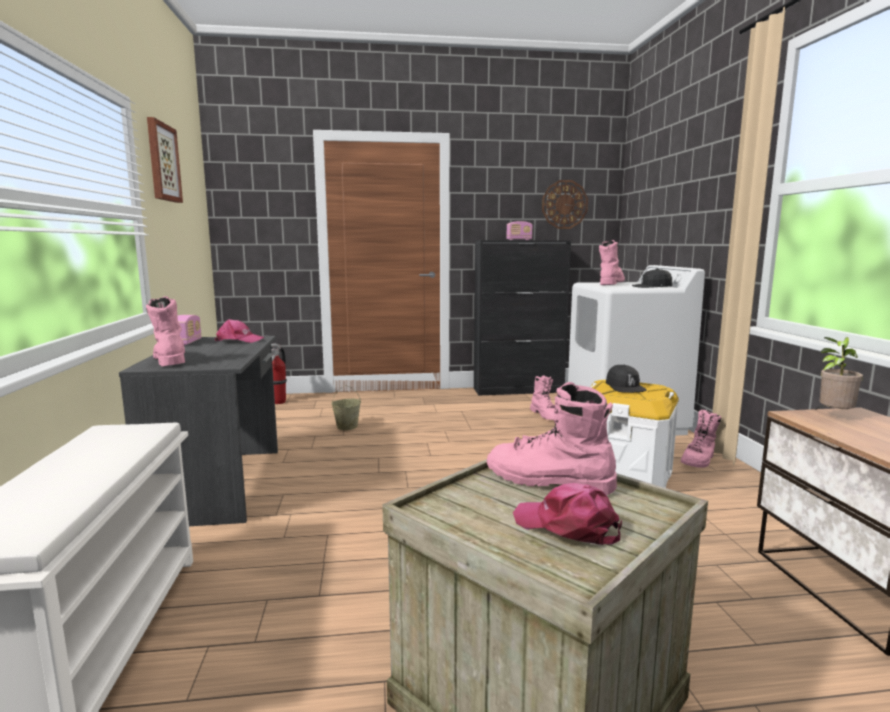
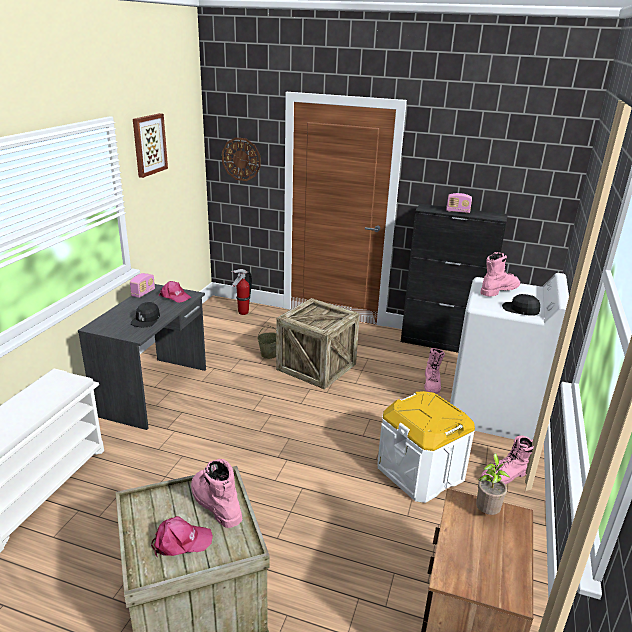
camera: 25 degrees right, 15 degrees up
pink boot [146,296,185,366] -> none
pink cap [513,483,622,545] -> pink cap turned 105 degrees clockwise [151,516,213,557]
wall clock [542,180,588,229] -> wall clock moved to [222,137,261,181]
black cap [606,365,647,393] -> black cap moved to [131,302,160,328]
none -> crate [276,298,360,390]

